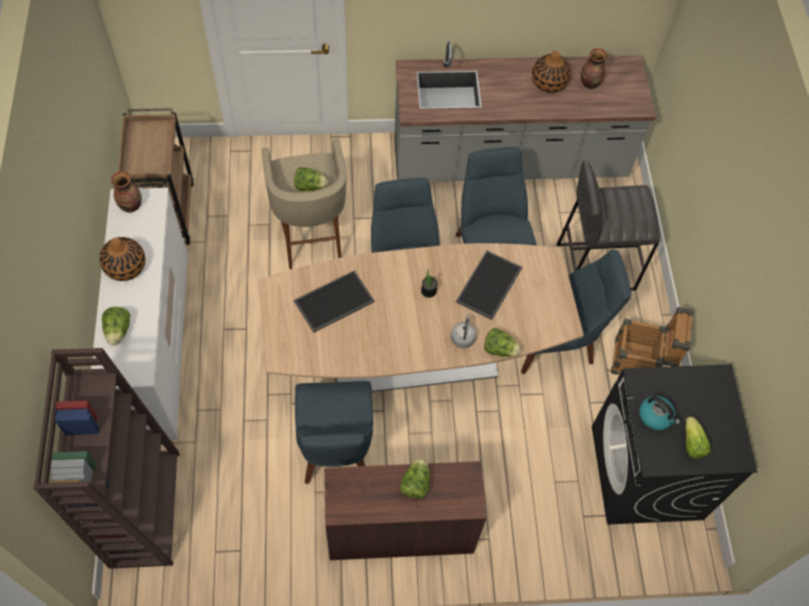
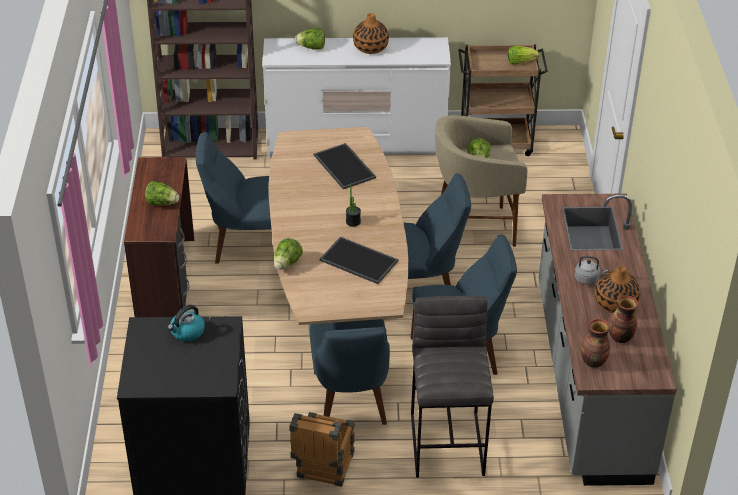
camera: 95 degrees right, 20 degrees down
vase [111,171,142,213] -> vase moved to [581,319,610,368]
grey kettle [451,314,476,348] -> grey kettle moved to [574,256,608,285]
lettuce [686,417,711,459] -> lettuce moved to [508,46,539,65]

